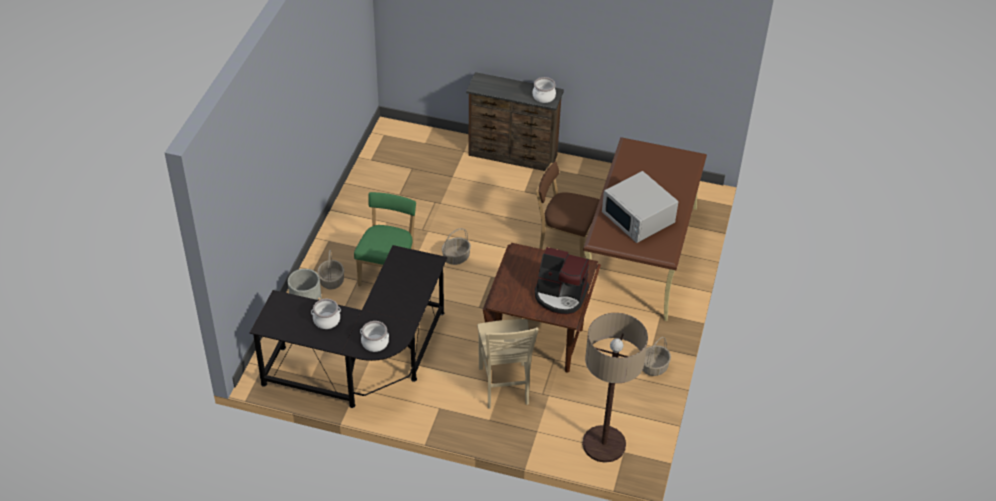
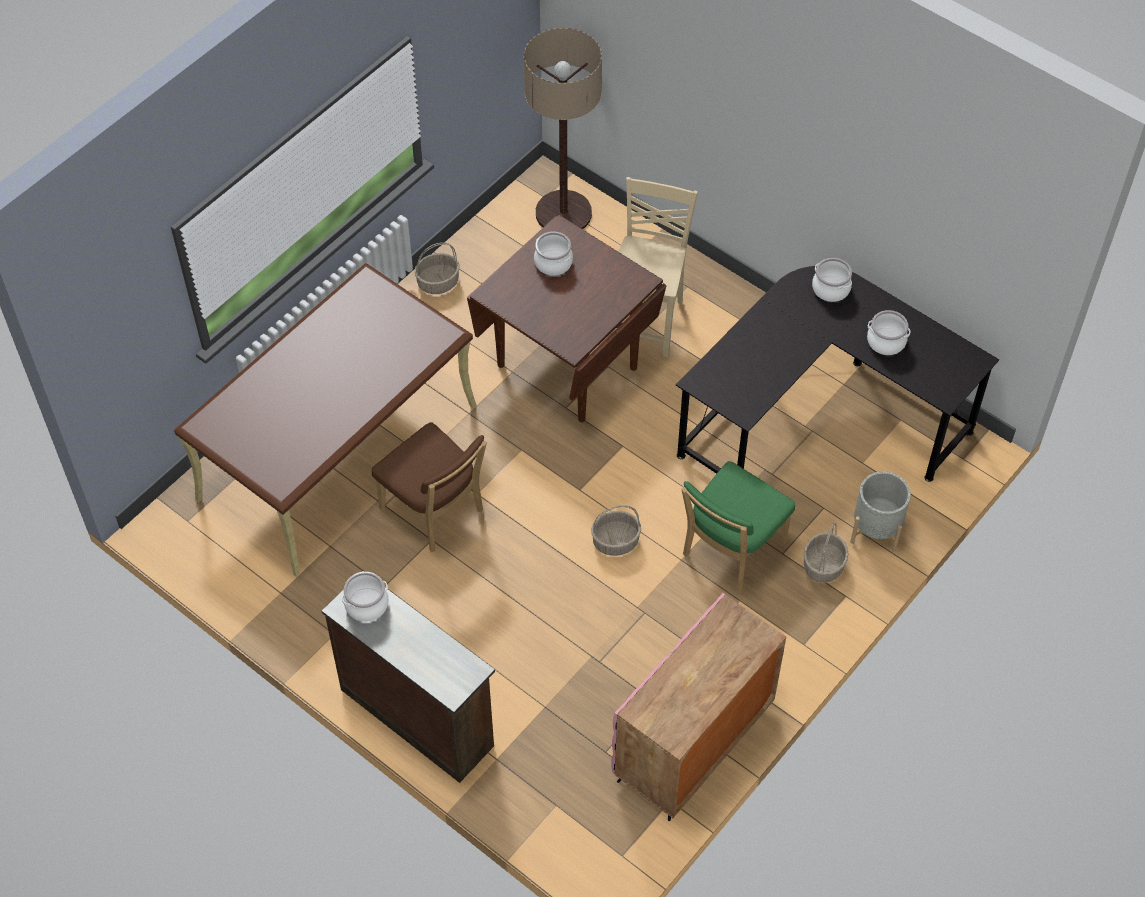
camera: 155 degrees left, 10 degrees up
coffee machine [535,247,589,314] -> cooking pot [534,231,573,276]
white microwave [602,171,678,243] -> none
none -> pink cabinet [611,592,786,821]

